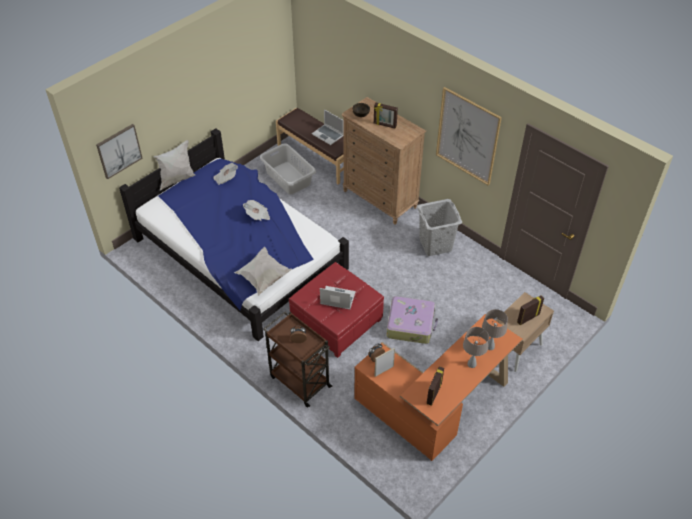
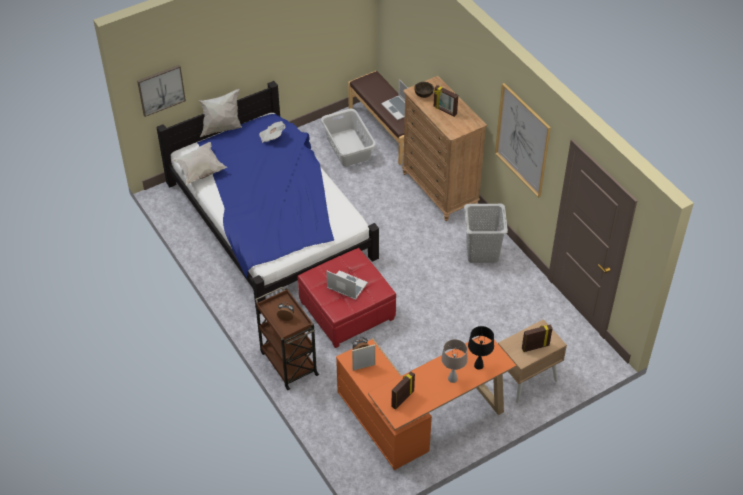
camera: 15 degrees right, 0 degrees up
white pillow [234,247,292,296] -> white pillow moved to [173,142,227,185]
newspaper [243,200,270,221] -> none
suitcase [386,296,438,344] -> none
beige table lamp [482,309,508,350] -> black table lamp [468,326,494,370]

